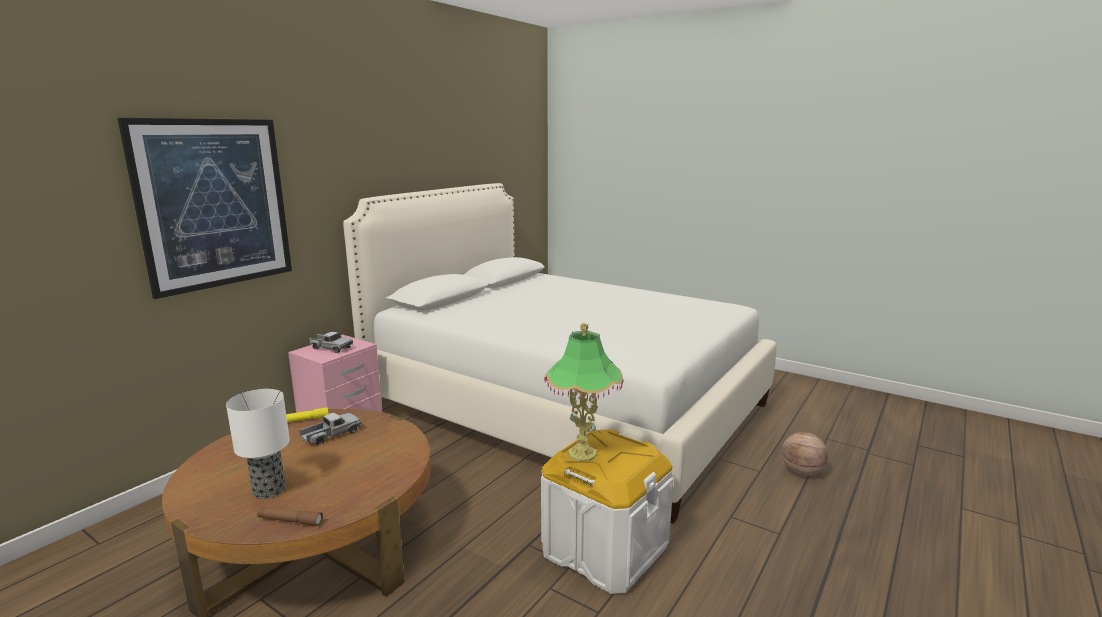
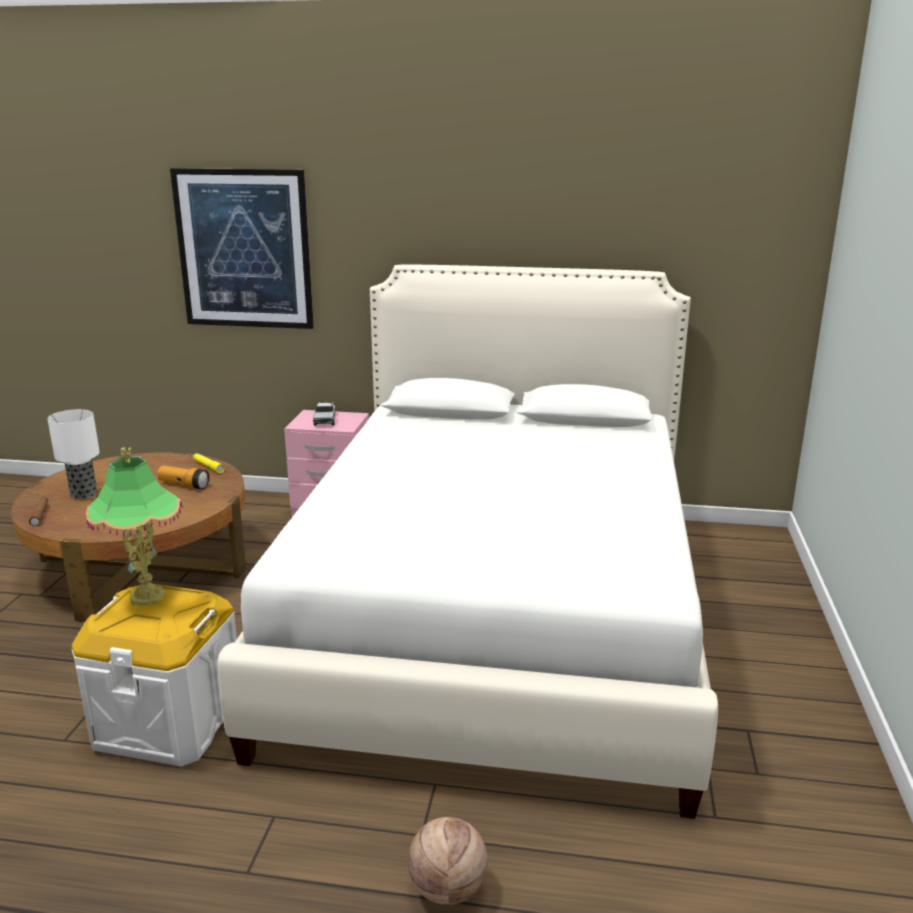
camera: 65 degrees right, 5 degrees up
toy truck [300,413,361,445] -> flashlight [157,466,209,489]

